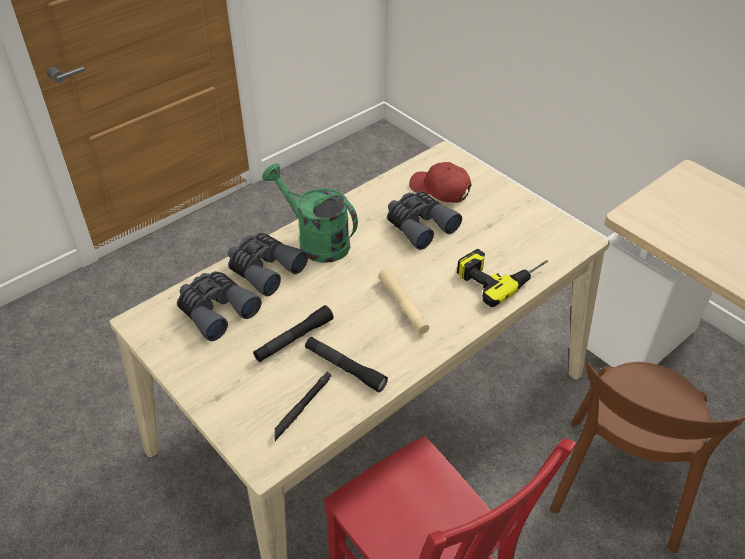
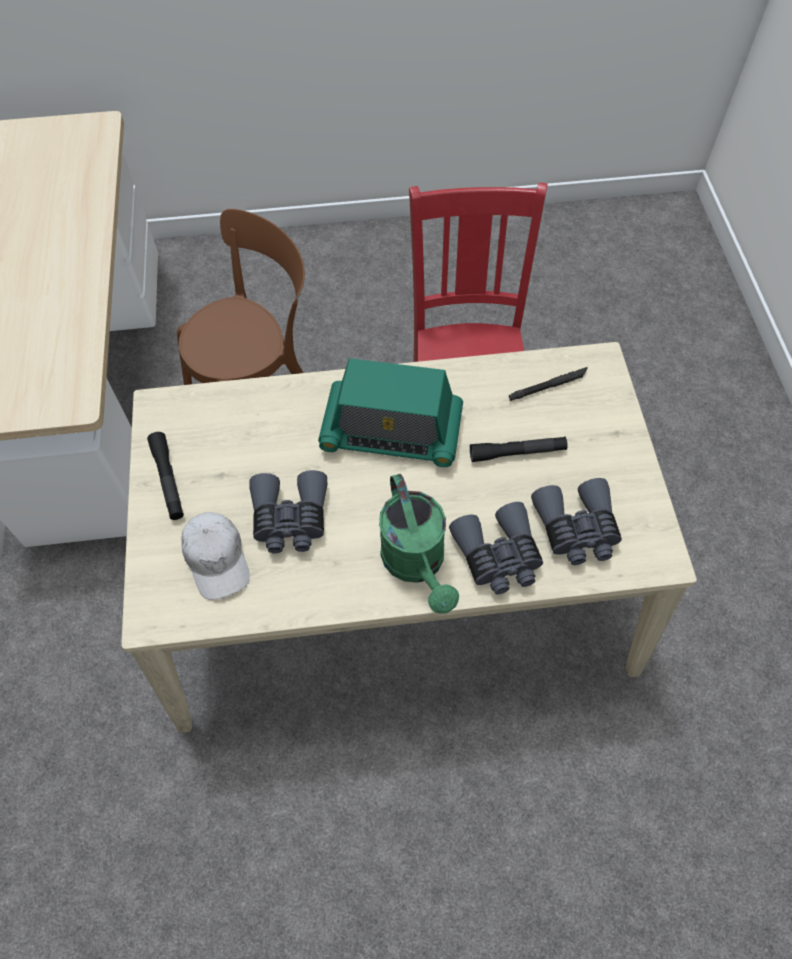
camera: 145 degrees left, 15 degrees up
black flashlight [305,337,388,392] -> black flashlight moved to [147,432,184,520]
beige flashlight [378,267,430,334] -> radio [318,358,463,467]
red cap [409,162,472,203] -> white cap [181,512,250,600]
power drill [457,249,548,307] -> none

